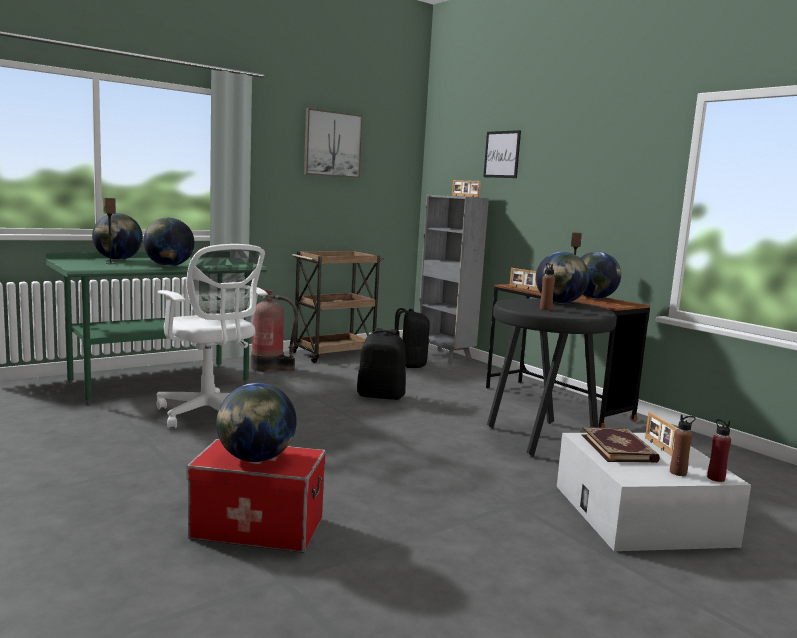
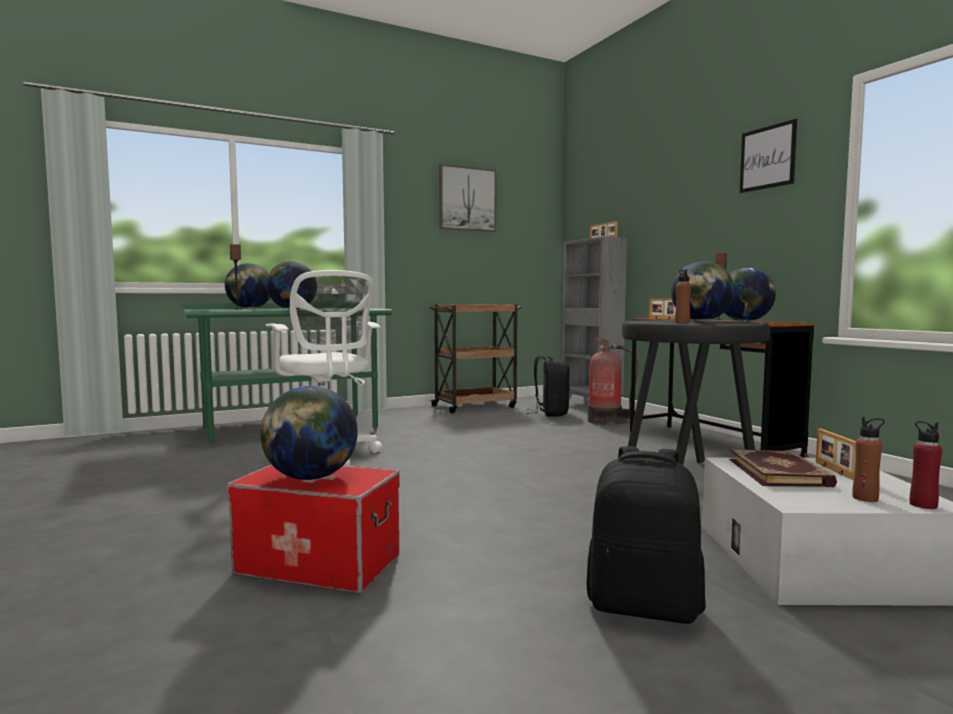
camera: 10 degrees right, 5 degrees down
fire extinguisher [251,288,298,372] -> fire extinguisher moved to [588,338,638,425]
black backpack [357,328,406,400] -> black backpack moved to [587,446,706,624]
picture [483,130,521,178] -> picture moved to [740,119,797,193]

